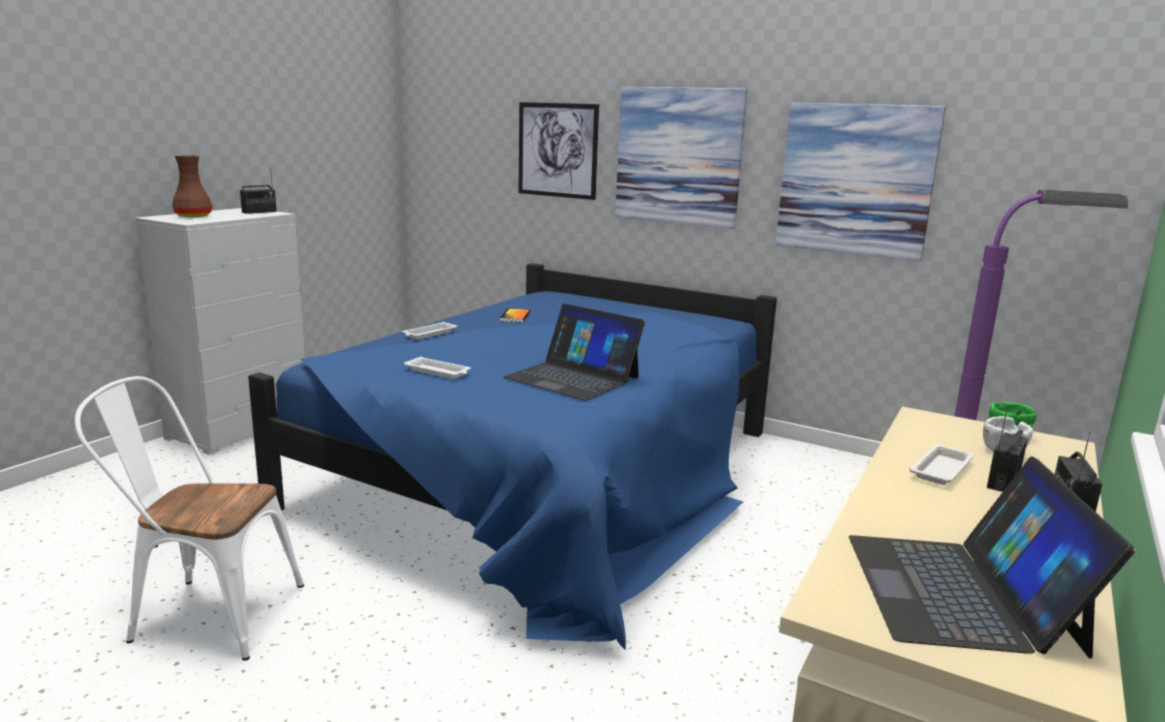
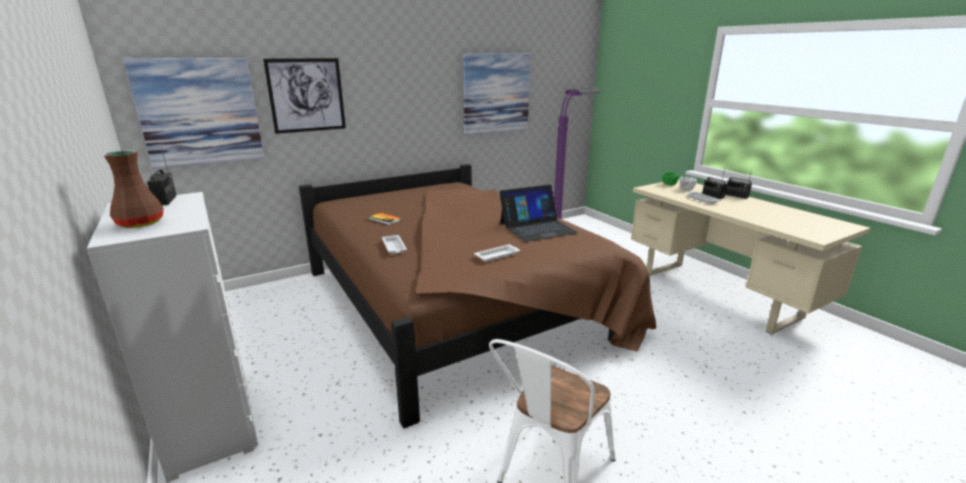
camera: 60 degrees left, 5 degrees up
blue bed [248,263,777,650] -> brown bed [299,164,656,428]
picture [615,87,748,229] -> picture moved to [123,58,264,170]
laptop [849,457,1135,659] -> none

